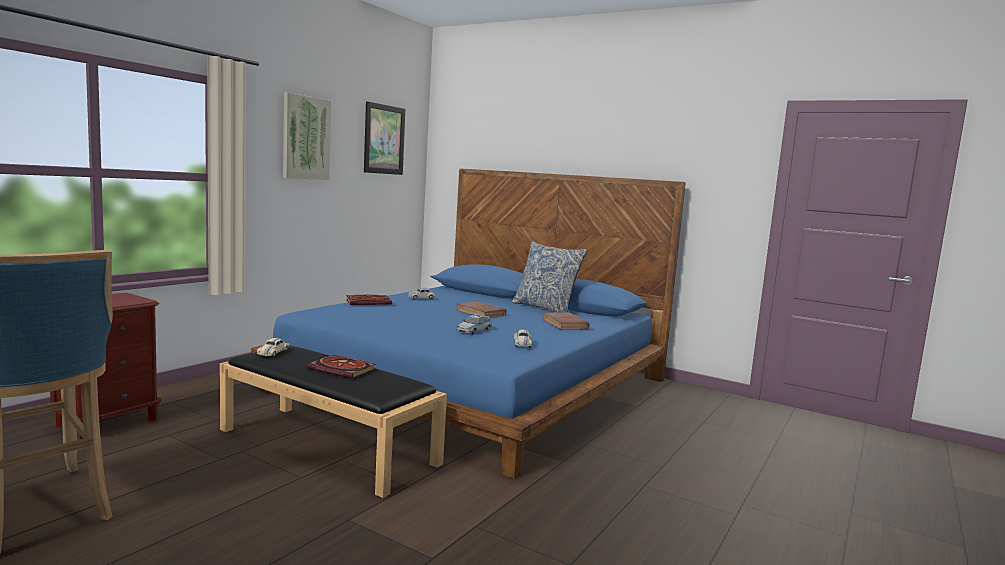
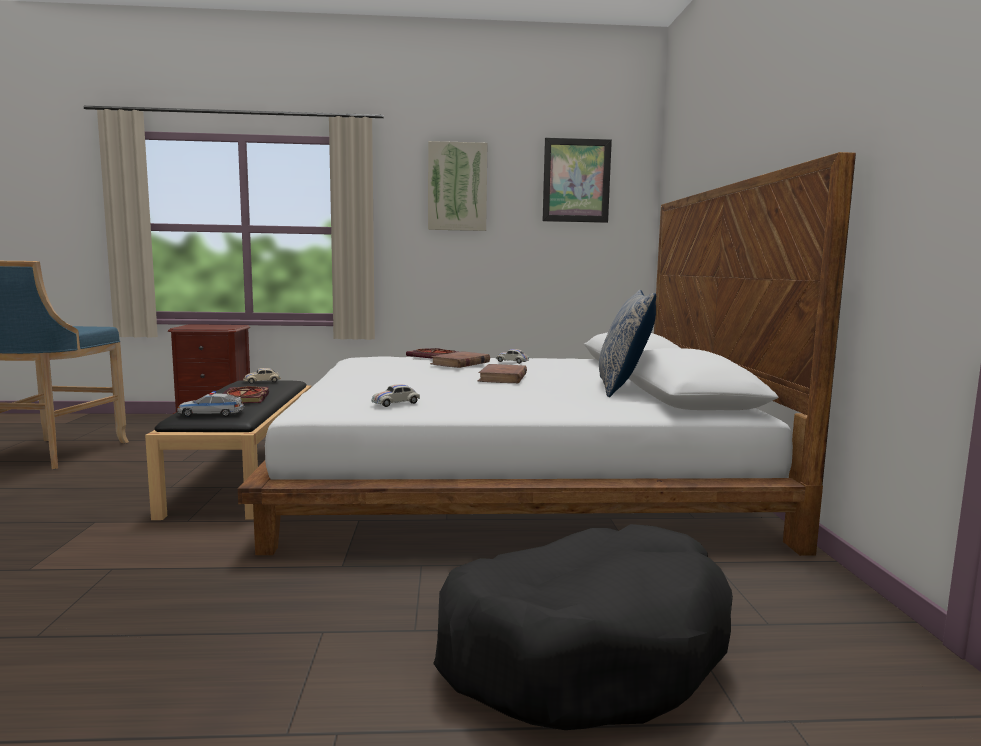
camera: 55 degrees right, 0 degrees up
blue bed [251,168,686,478] -> white bed [238,152,856,556]
toy car [456,314,492,334] -> toy car moved to [177,391,244,417]
brown book [542,312,589,330] -> brown book moved to [430,351,490,368]
none -> black dog bed [433,524,733,730]

